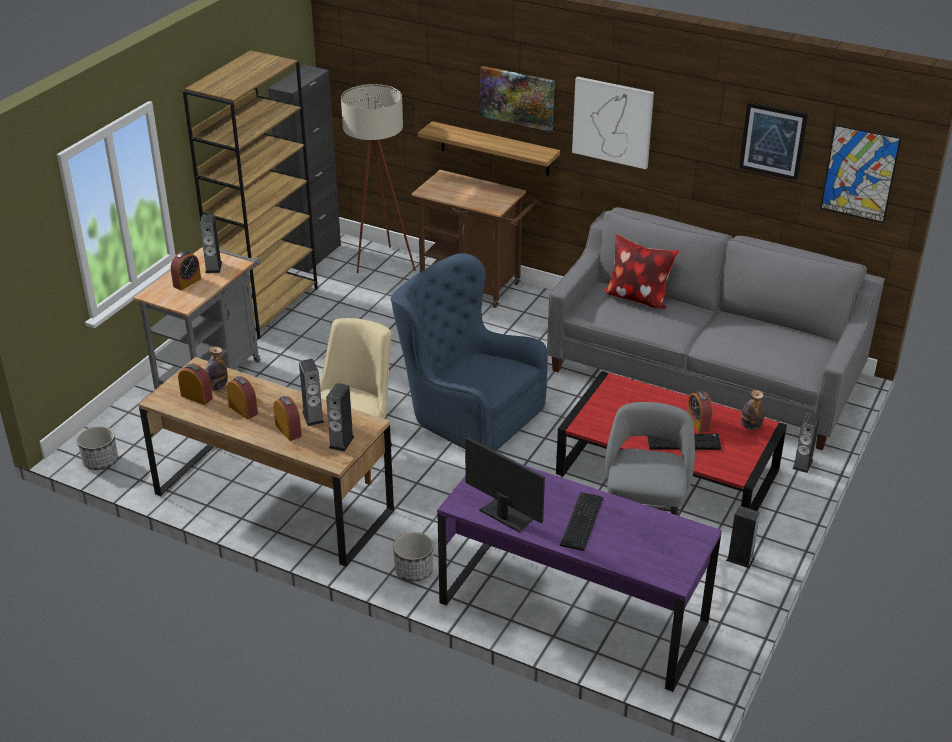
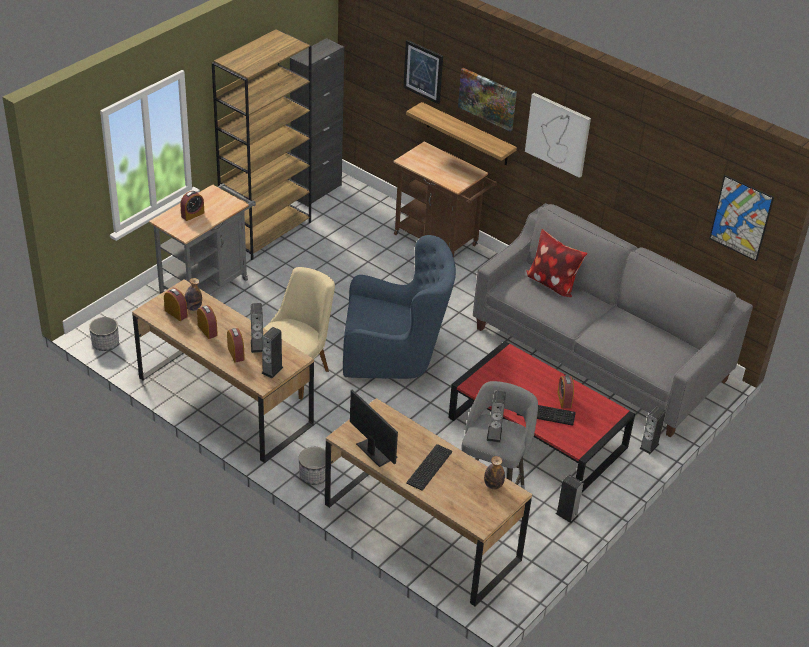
camera: 10 degrees right, 5 degrees up
speaker [200,214,222,273] -> speaker moved to [487,390,506,443]
beige floor lamp [341,84,416,274] -> none
blue armchair [391,253,548,451] -> blue armchair turned 135 degrees clockwise [343,235,456,379]
purple desk [437,464,722,692] -> brown desk [325,398,532,607]
picture [739,102,808,181] -> picture moved to [403,40,443,104]
bottle [741,390,765,431] -> bottle moved to [484,456,505,490]

